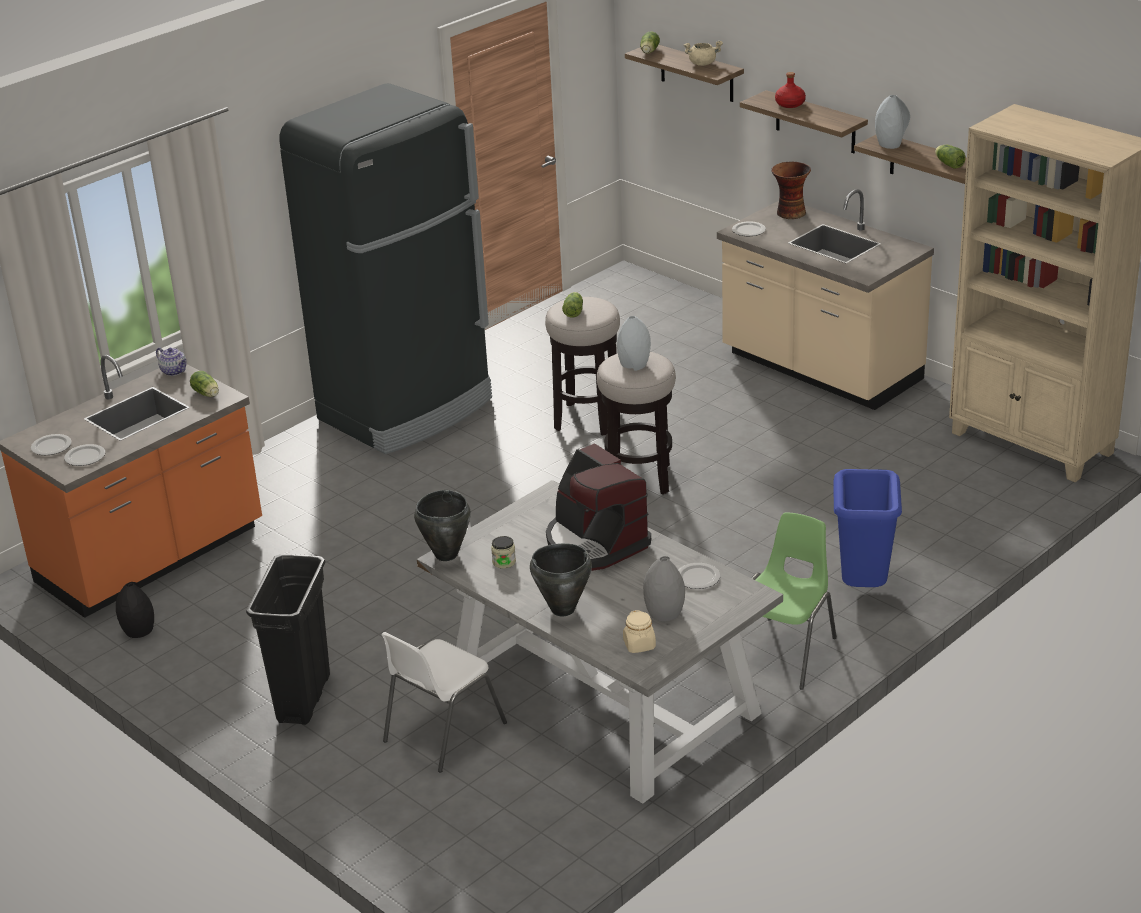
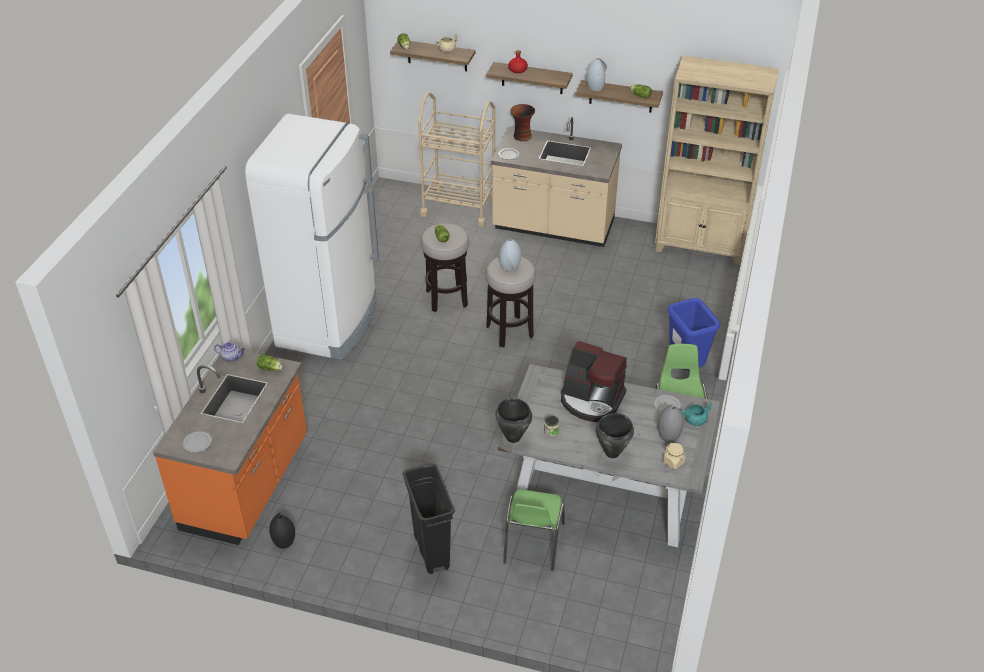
camera: 30 degrees left, 10 degrees up
plate [64,444,105,466] -> none
black fridge [280,83,492,454] -> white fridge [245,114,379,360]
white chair [381,632,507,772] -> green chair [503,489,565,571]
none -> beige cart [418,92,495,227]
none -> turquoise cooking pot [680,403,713,426]

